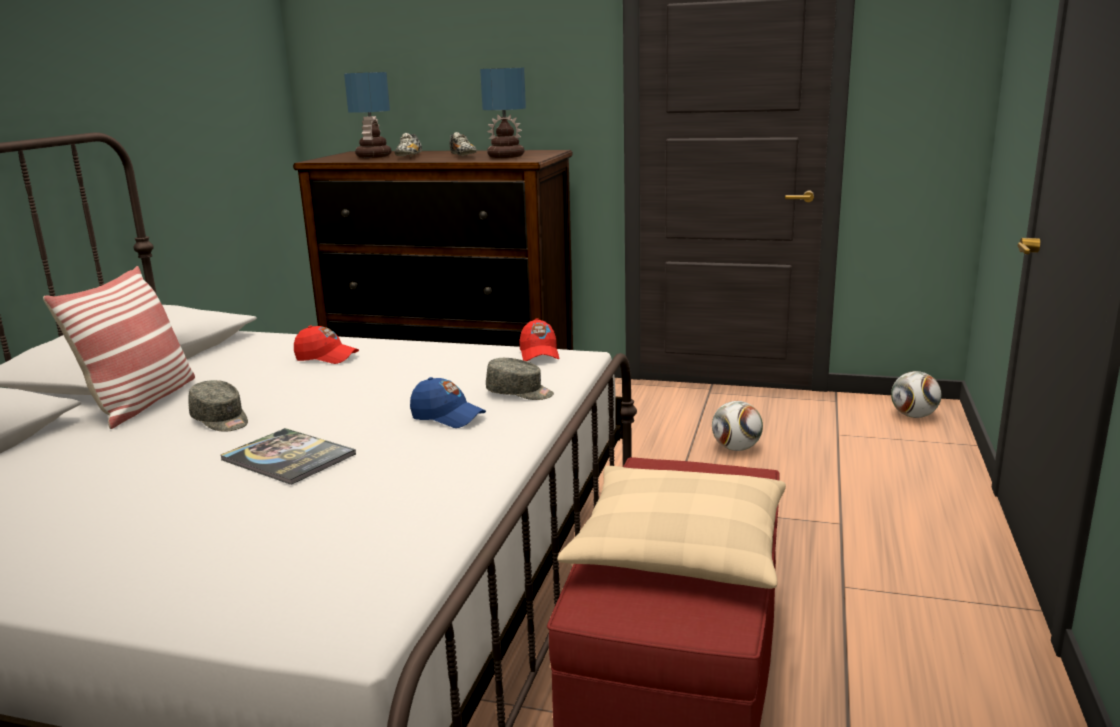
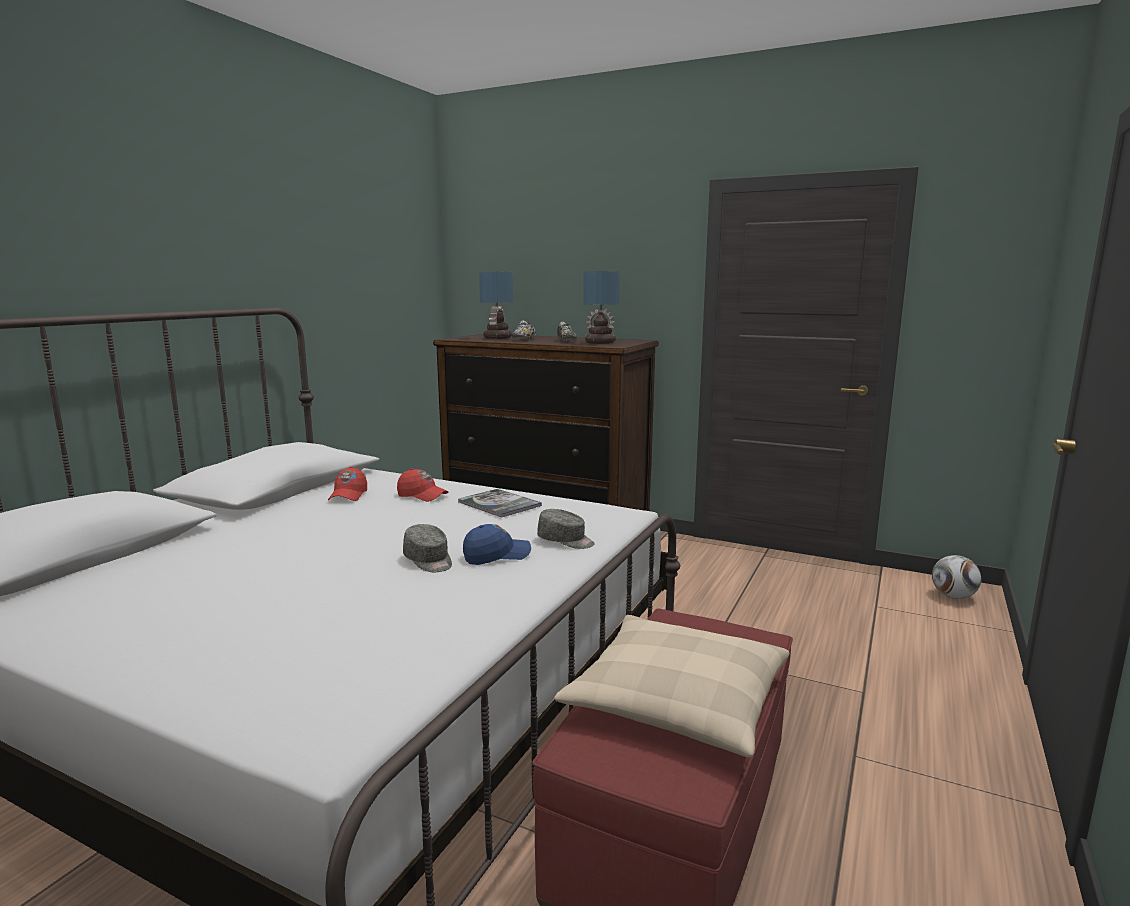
camera: 10 degrees right, 5 degrees down
pillow [43,266,195,429] -> none
grey cap [188,380,248,432] -> grey cap moved to [403,524,452,572]
book [221,428,356,485] -> book moved to [458,489,542,518]
blue cap [410,377,486,428] -> blue cap turned 60 degrees counterclockwise [463,524,531,565]
red cap [519,318,560,361] -> red cap moved to [328,467,367,501]
football [712,401,763,451] -> none

